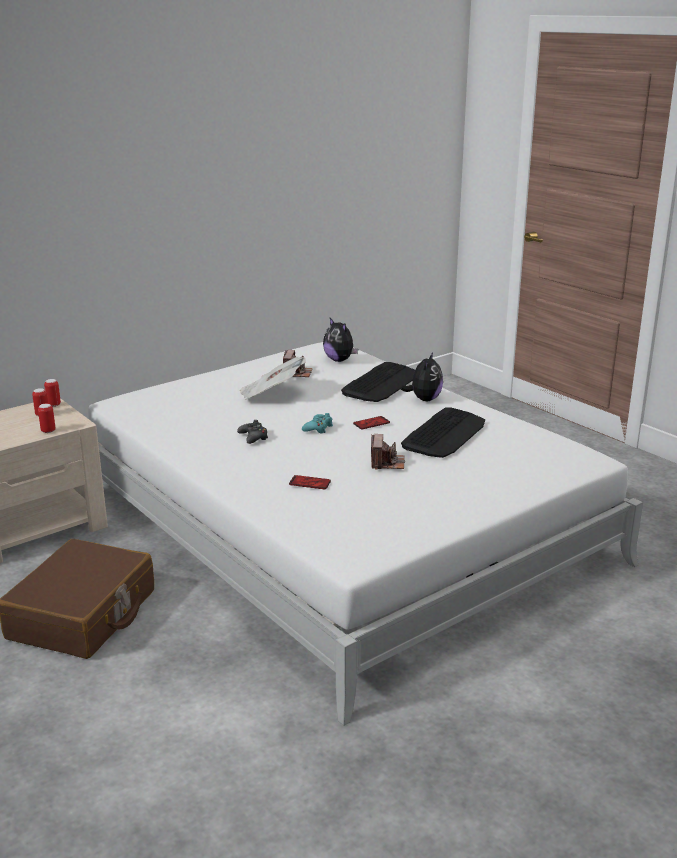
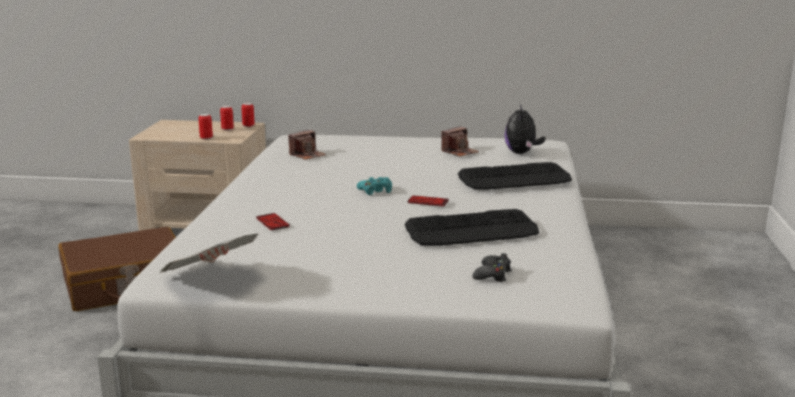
camera: 45 degrees right, 5 degrees down
black game controller [237,420,268,444] -> black game controller moved to [472,253,512,282]
newspaper [240,356,306,400] -> newspaper moved to [159,234,259,273]
camera [371,434,405,470] -> camera moved to [288,130,326,160]
plush toy [401,352,443,401] -> none

